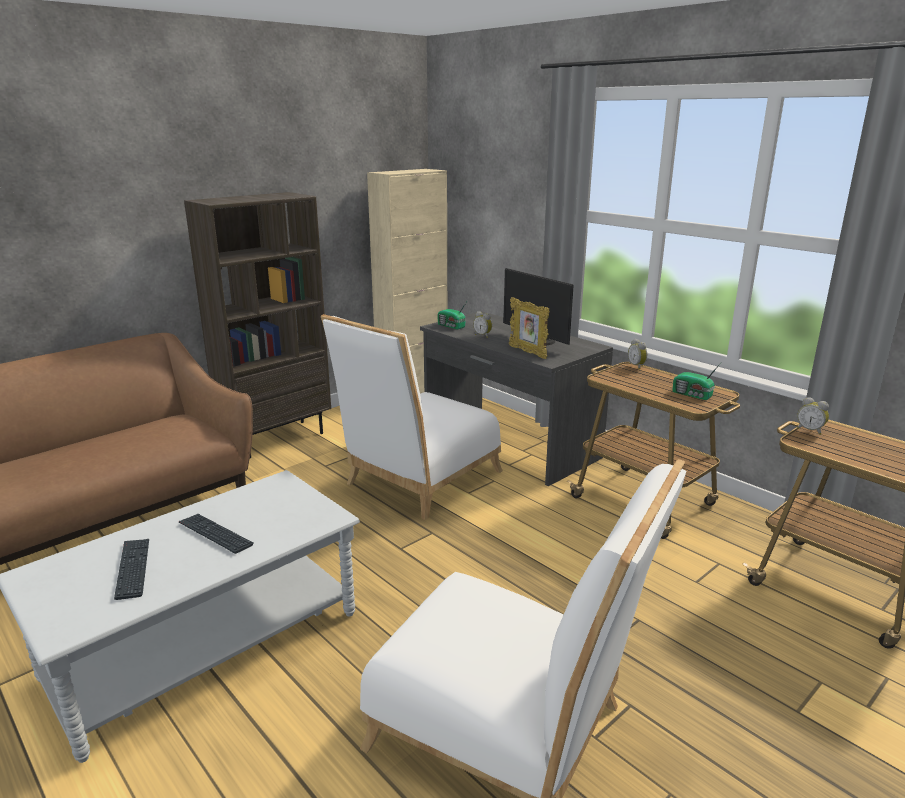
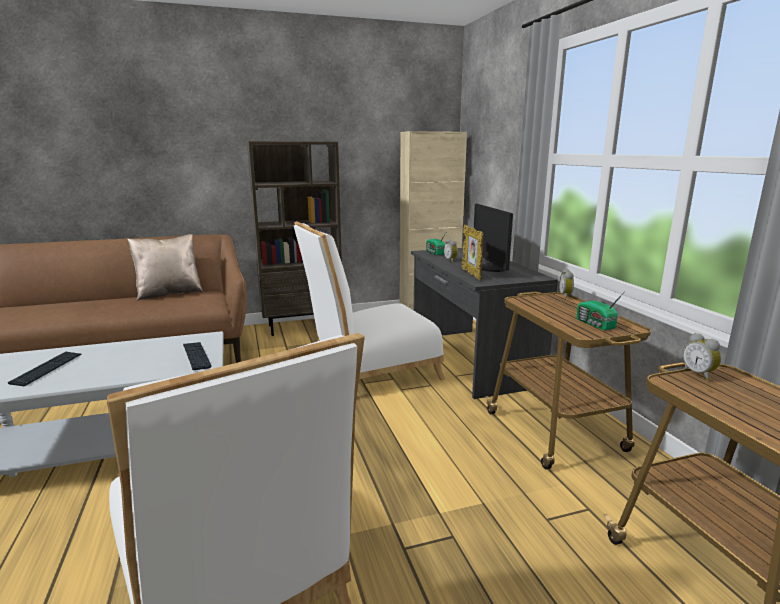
camera: 25 degrees right, 5 degrees down
keyboard [179,514,253,554] -> keyboard moved to [183,342,212,370]
none -> beige pillow [128,234,203,301]

